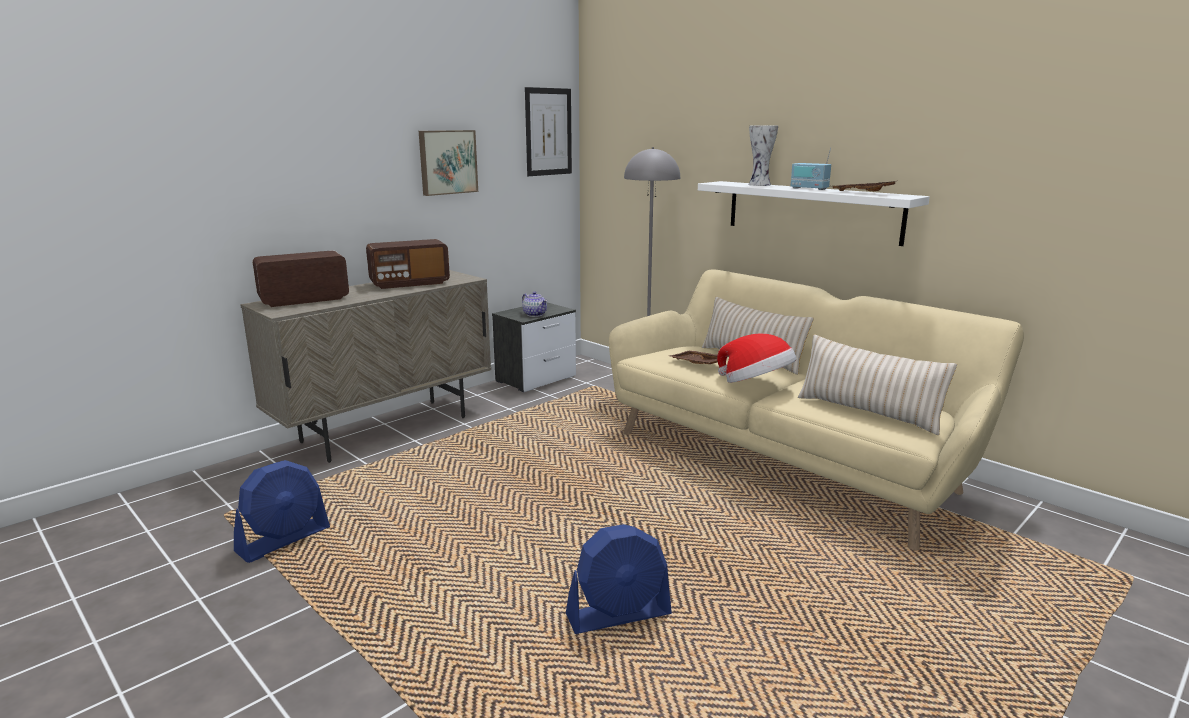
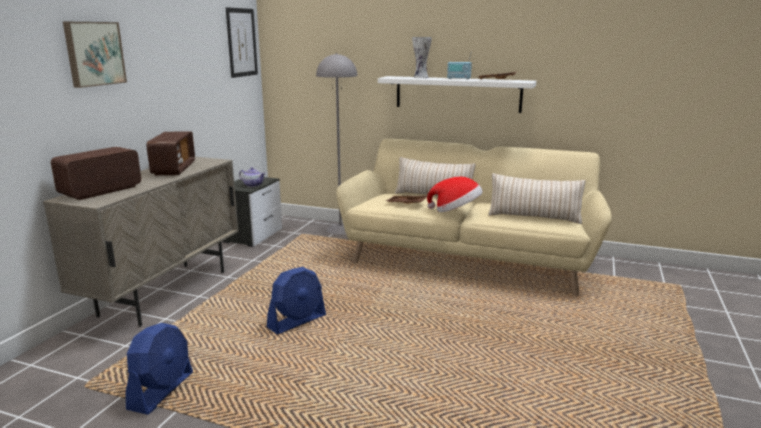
camera: 25 degrees left, 0 degrees up
radio [366,239,450,289] -> radio turned 45 degrees counterclockwise [146,131,195,175]
picture [419,130,478,196] -> picture moved to [63,22,127,88]
blue fan [566,524,672,634] -> blue fan moved to [267,267,326,335]

